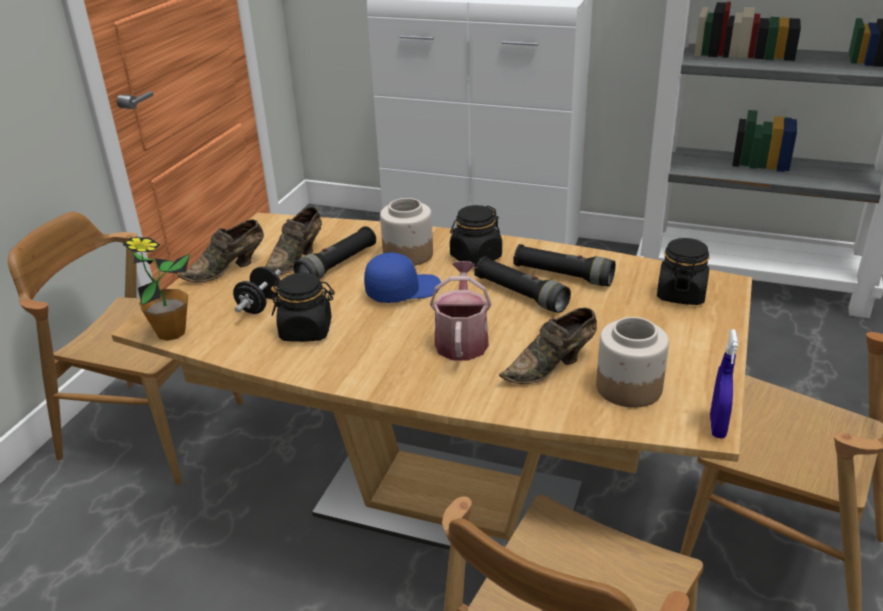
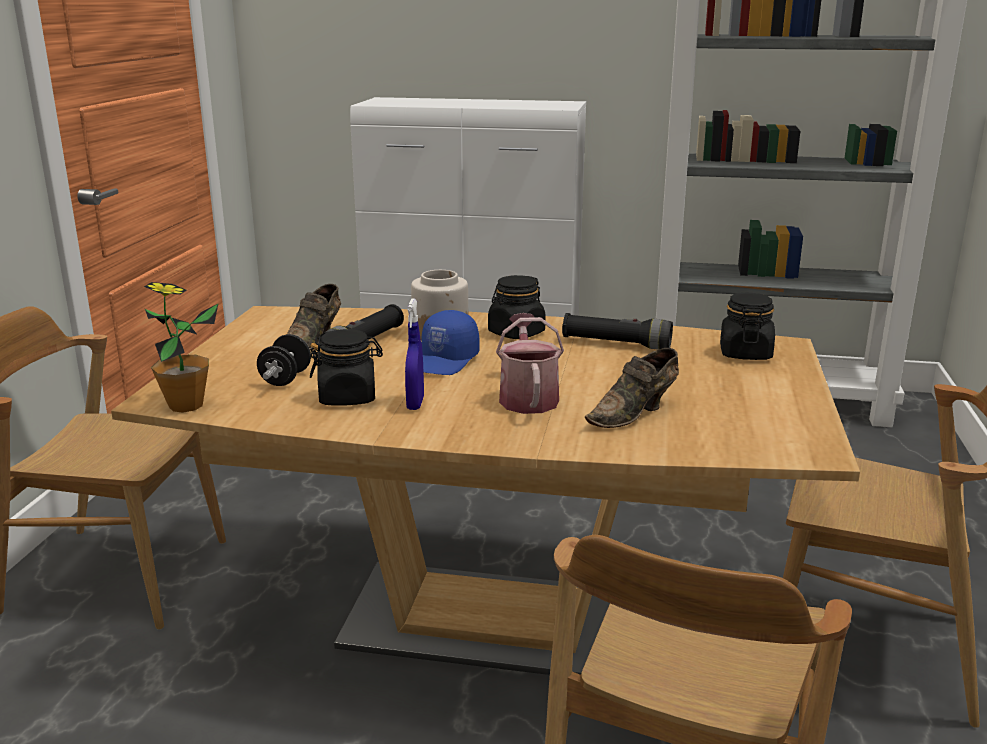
camera: 10 degrees left, 10 degrees down
brown shoe [178,219,264,282] -> none
blue cap [364,252,441,303] -> blue cap turned 150 degrees clockwise [421,310,480,375]
black flashlight [474,256,571,313] -> none
jar [596,317,669,408] -> none
blue spray bottle [710,330,739,438] -> blue spray bottle moved to [405,298,424,410]

